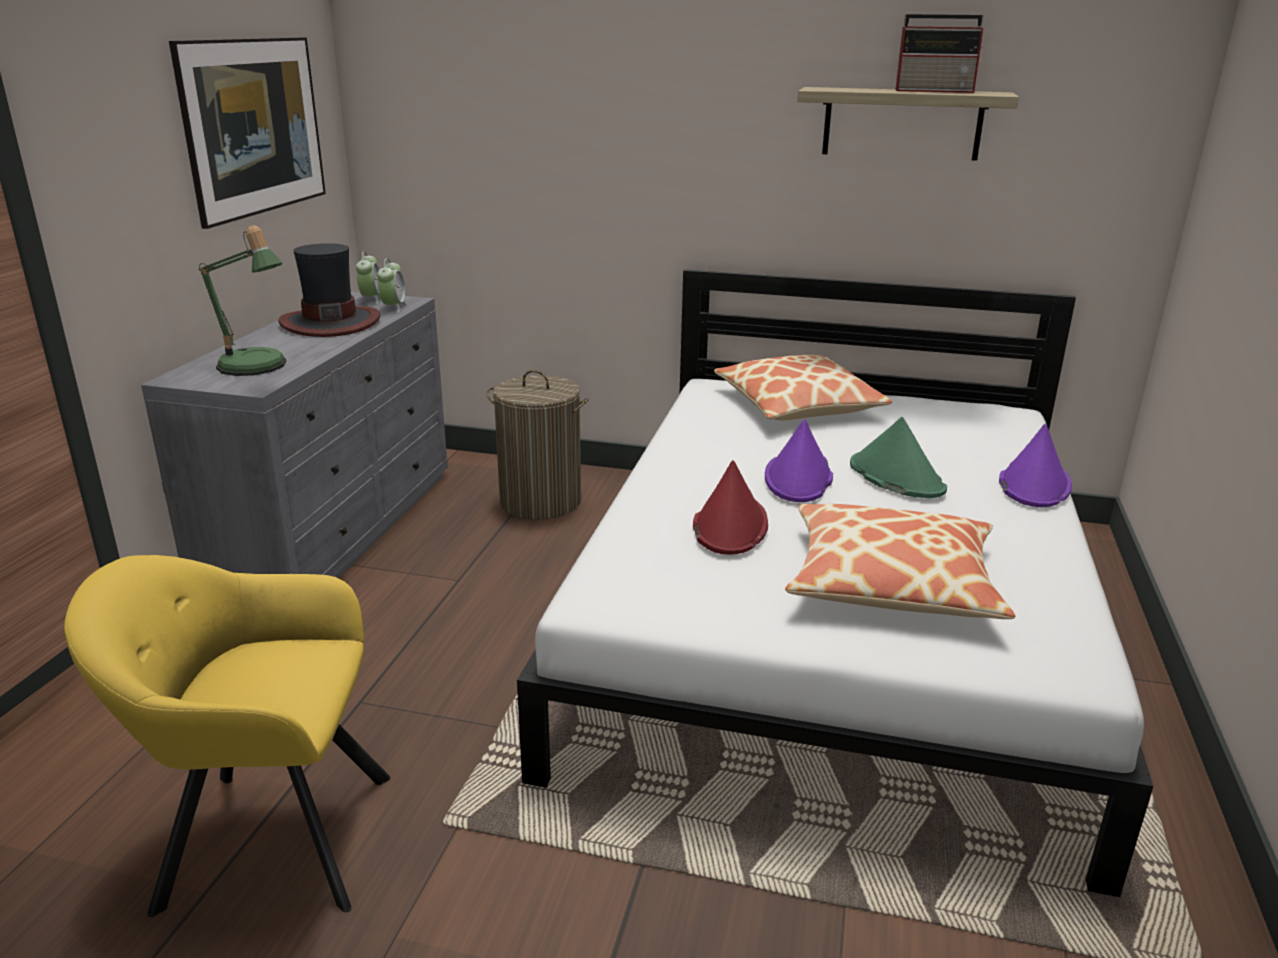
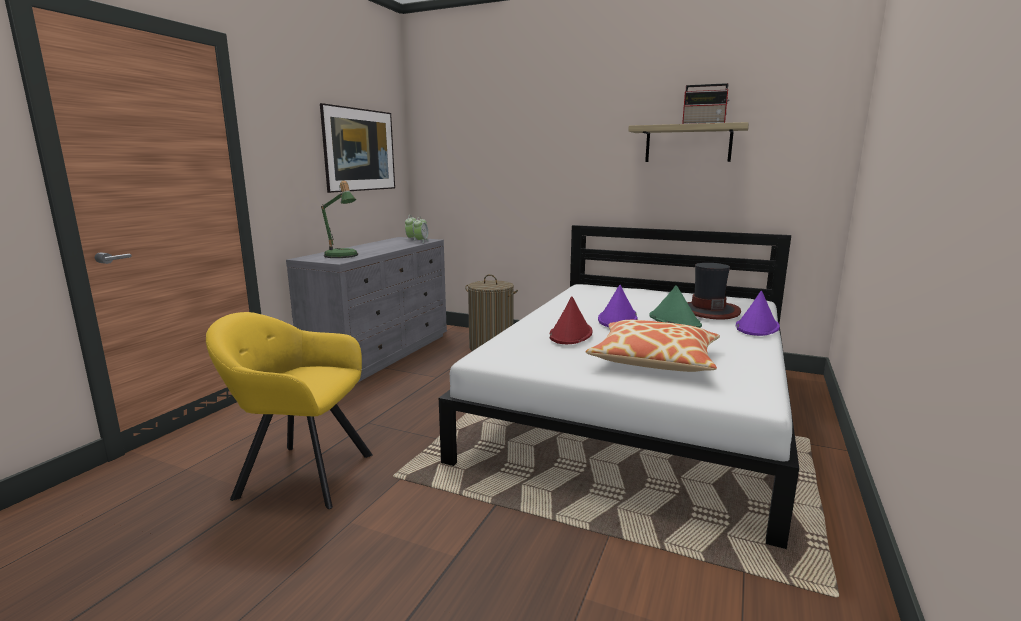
camera: 10 degrees right, 10 degrees down
hat [278,243,380,337] -> hat moved to [687,263,741,319]
pillow [714,355,892,420] -> none

